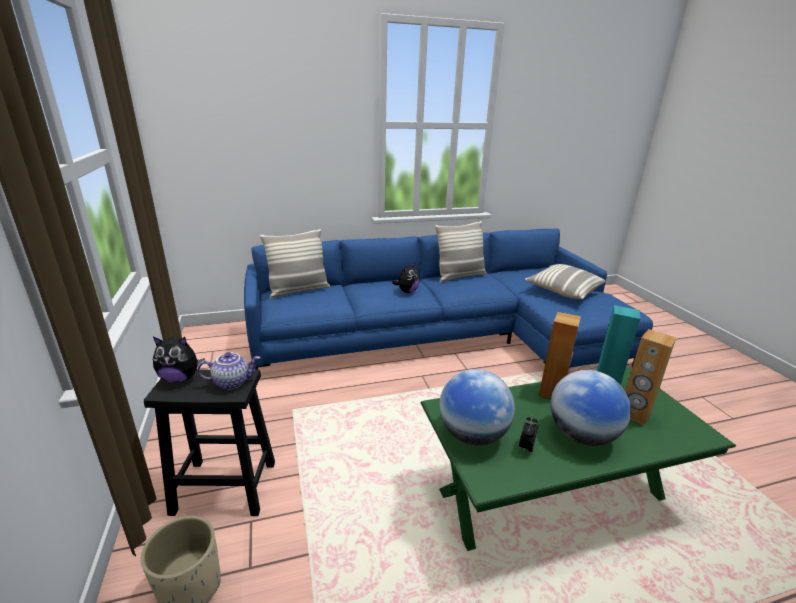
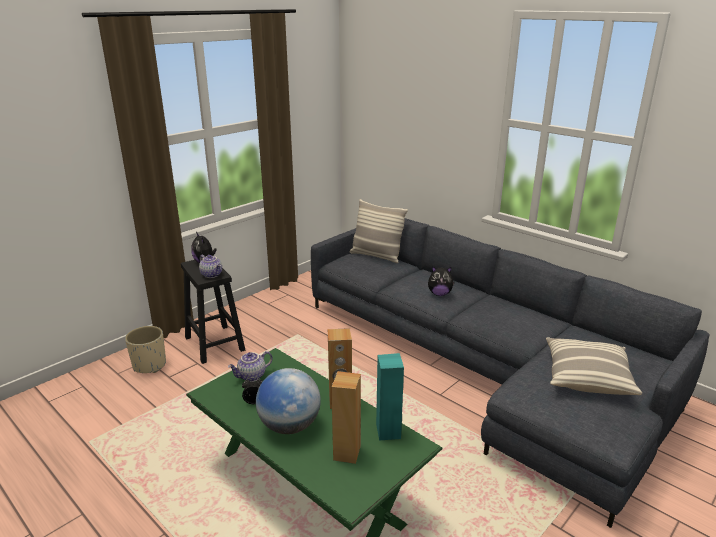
camera: 60 degrees right, 0 degrees up
blue sofa [244,228,653,370] -> grey sofa [311,218,709,528]
pillow [435,221,487,283] -> none
globe [439,369,515,446] -> teapot [228,351,273,382]

